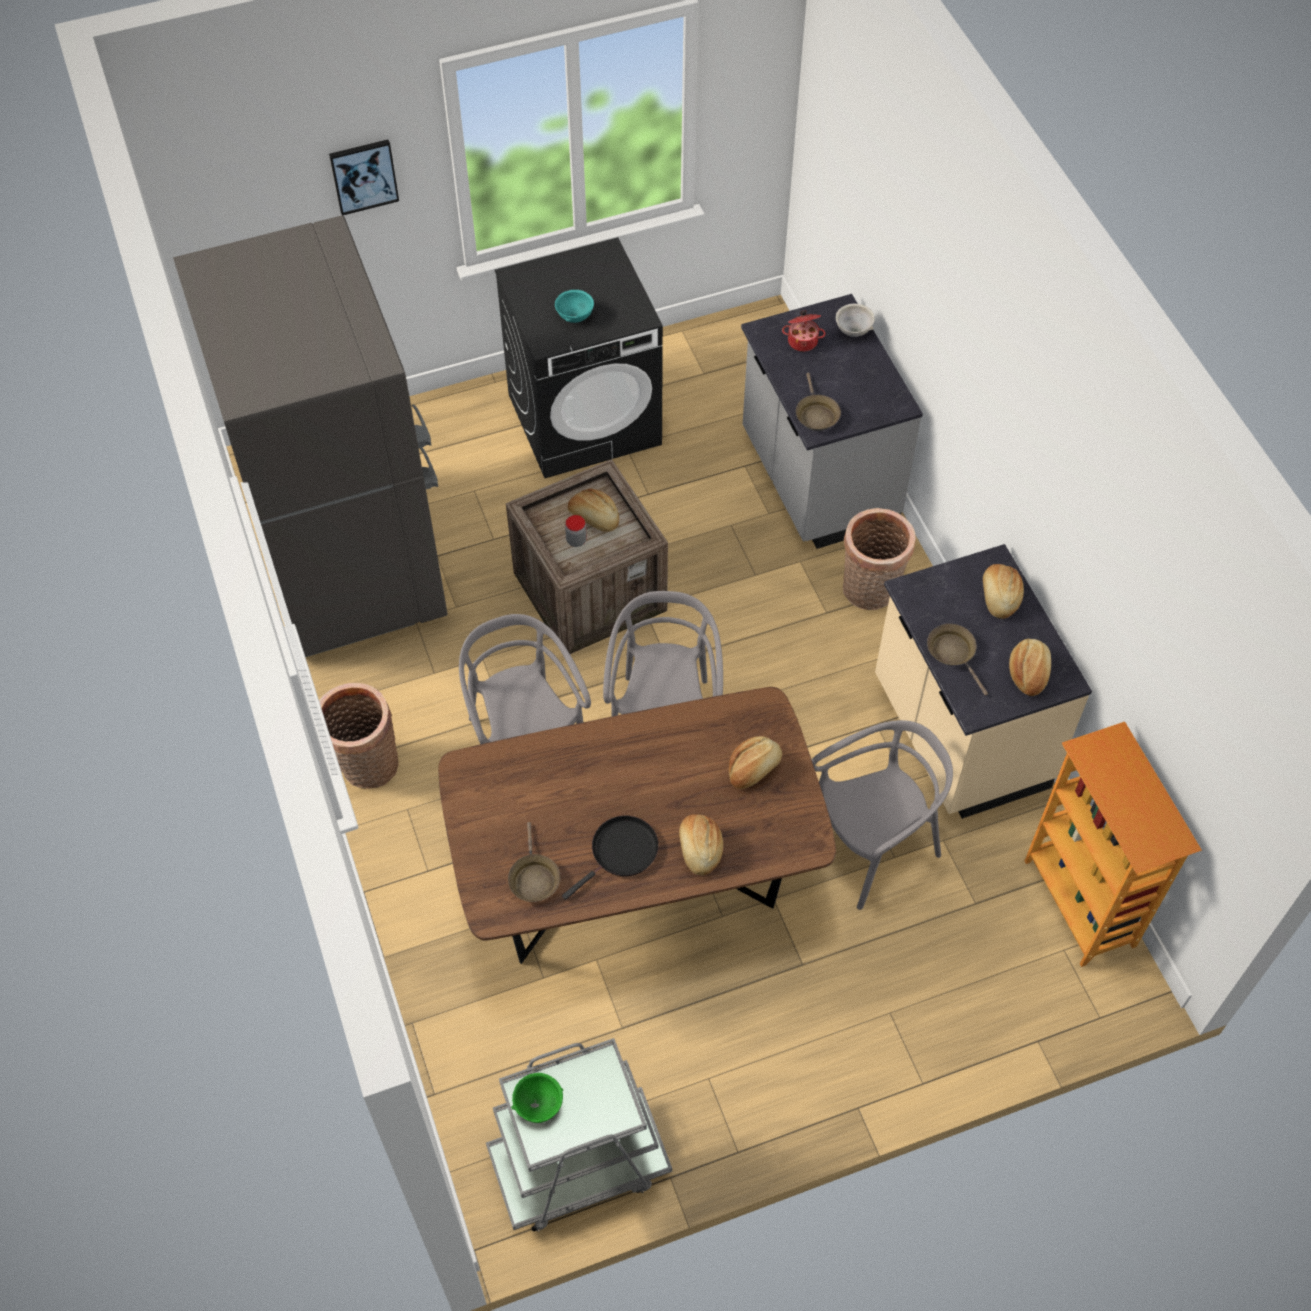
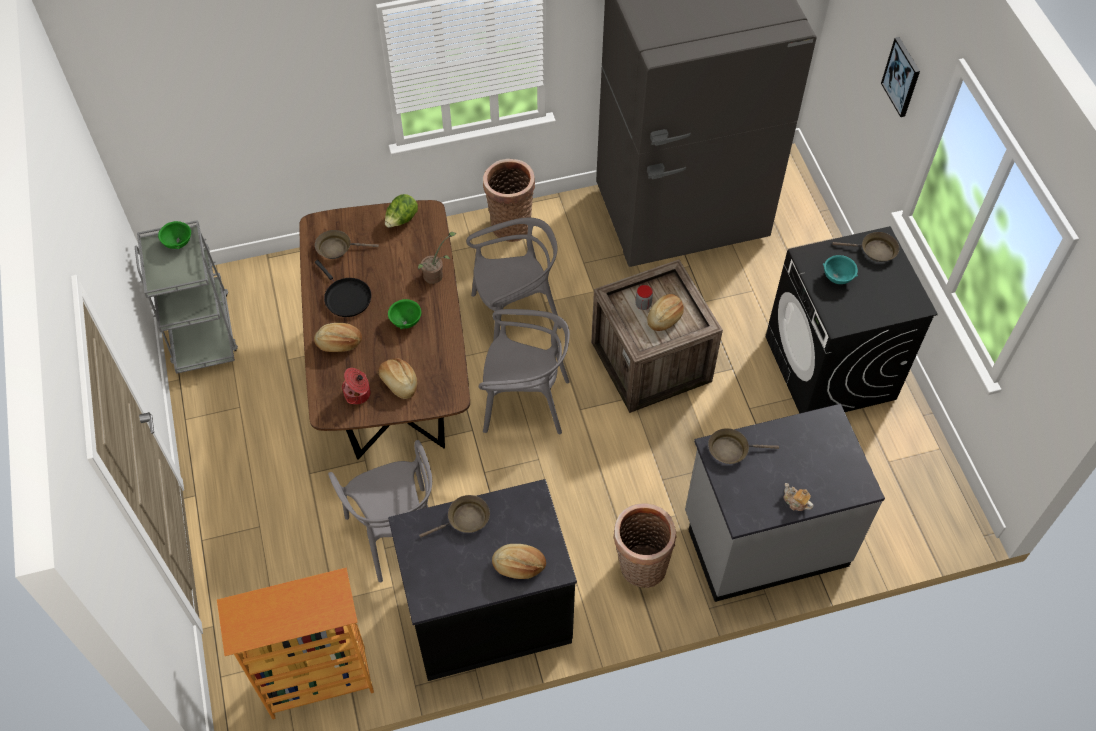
camera: 95 degrees right, 0 degrees up
cooking pot [782,310,825,352] -> cooking pot moved to [341,368,371,405]
grey bowl [836,303,875,337] -> none
beige counter [875,544,1092,819] -> black counter [388,479,577,681]
bread [1009,639,1051,696] -> none
none -> lettuce [385,194,418,228]
none -> green bowl [388,299,421,329]
none -> potted plant [418,232,456,284]
none -> teapot [784,483,813,511]
none -> brown frying pan [832,232,899,262]

